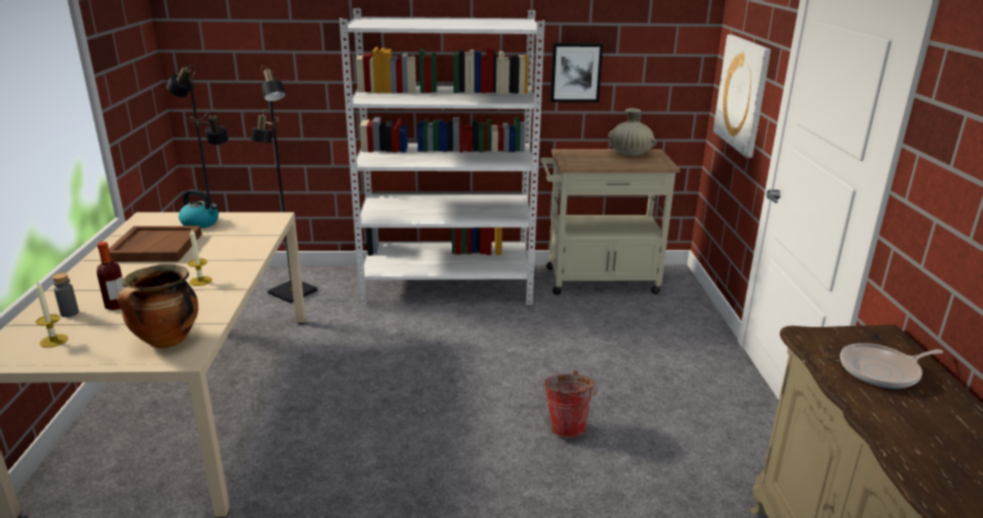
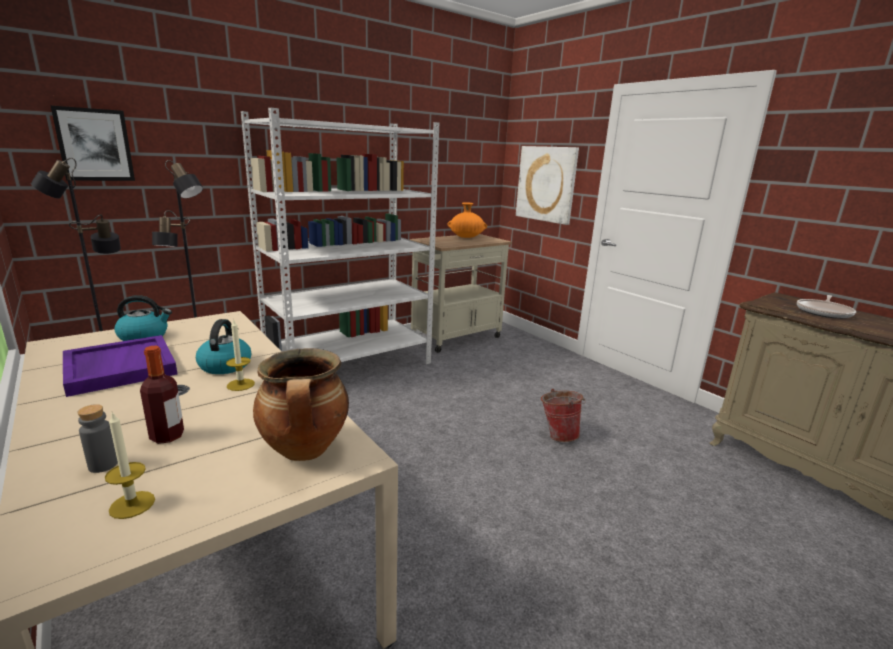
camera: 35 degrees left, 5 degrees down
brown tray [109,226,202,262] -> purple tray [63,335,177,397]
picture [550,43,603,103] -> picture moved to [50,105,135,181]
beige vase [608,108,657,156] -> orange vase [447,202,487,238]
none -> kettle [196,319,251,374]

